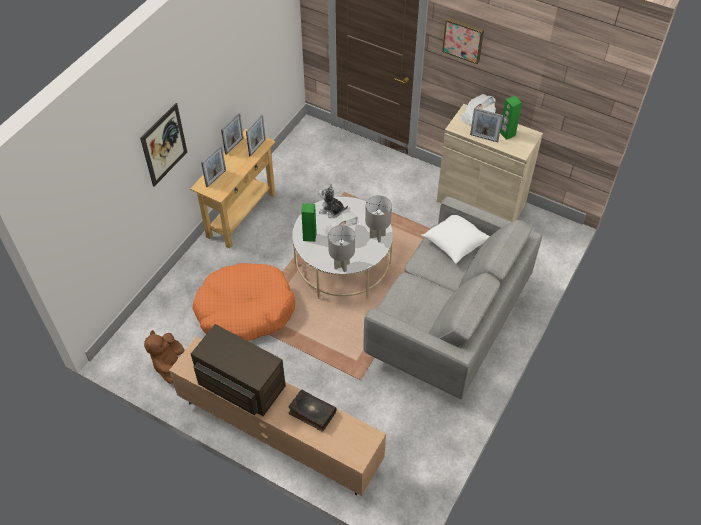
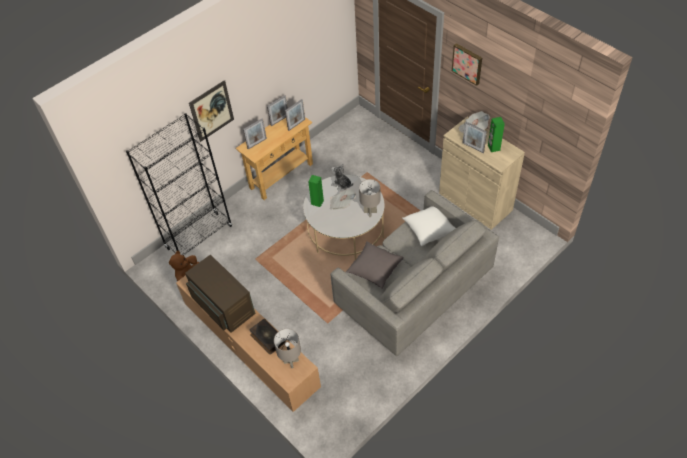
camera: 20 degrees right, 0 degrees up
orange dog bed [193,263,295,341] -> none
grey table lamp [328,225,355,272] -> grey table lamp moved to [274,329,301,368]
none -> black bookcase [126,113,232,256]
none -> grey pillow [346,241,404,289]

